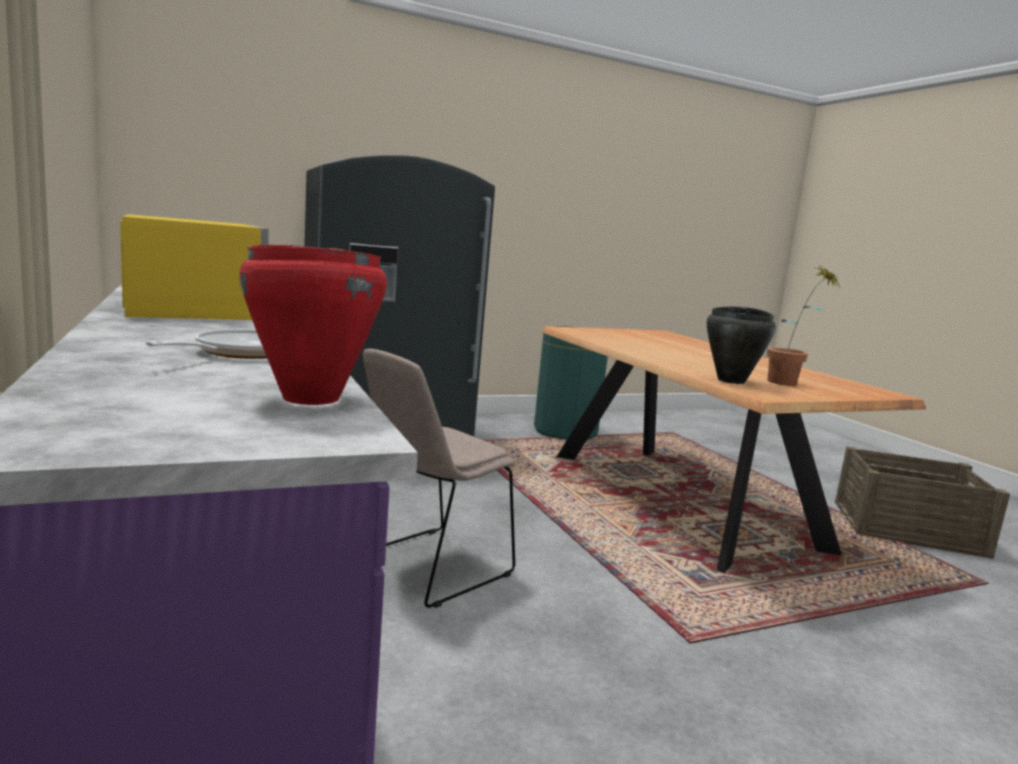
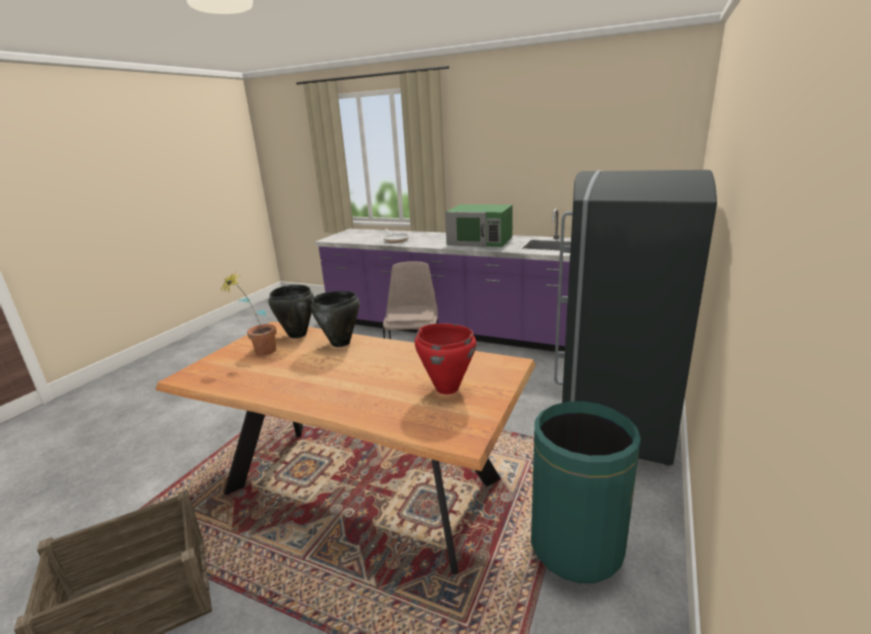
camera: 140 degrees right, 10 degrees up
yellow microwave [120,214,269,320] -> green microwave [445,204,513,247]
red cooking pot [239,245,387,405] -> red cooking pot moved to [415,323,476,394]
none -> black cooking pot [310,291,360,347]

